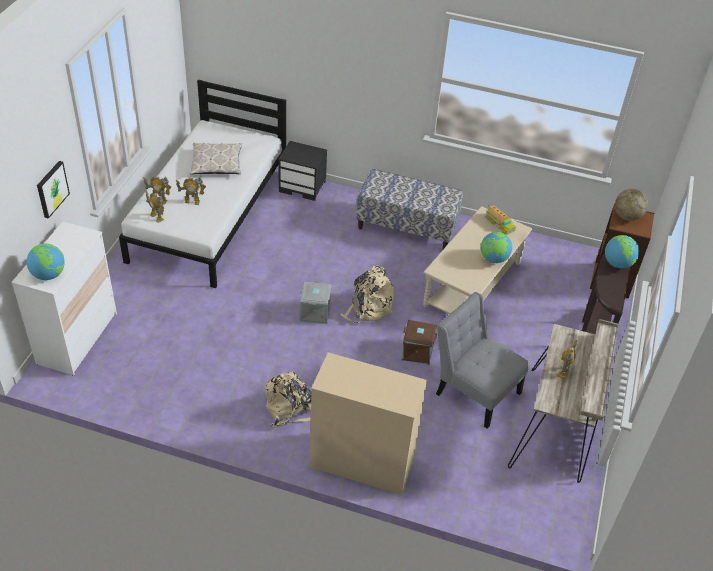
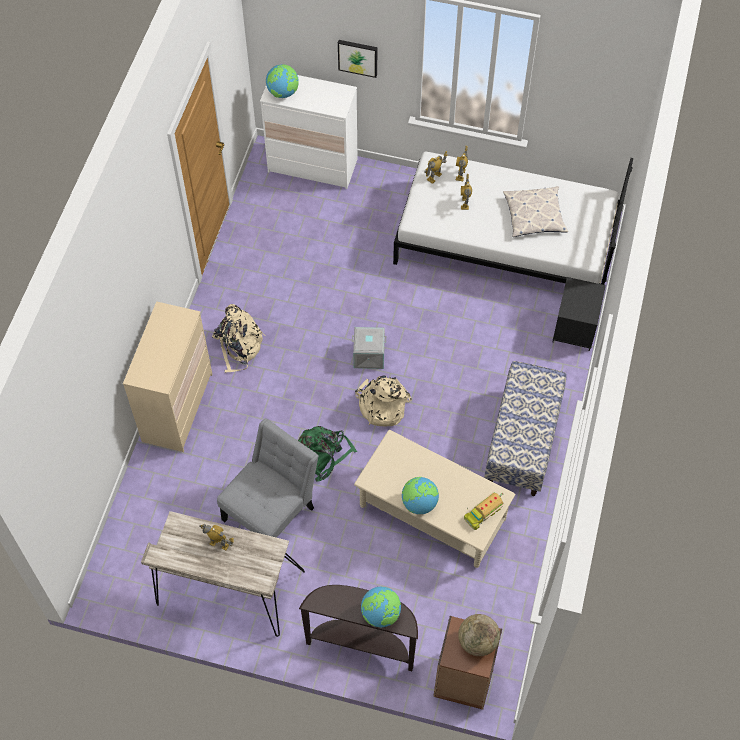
camera: 90 degrees right, 15 degrees up
brown storage box [401,320,437,365] -> green backpack [298,426,357,482]

